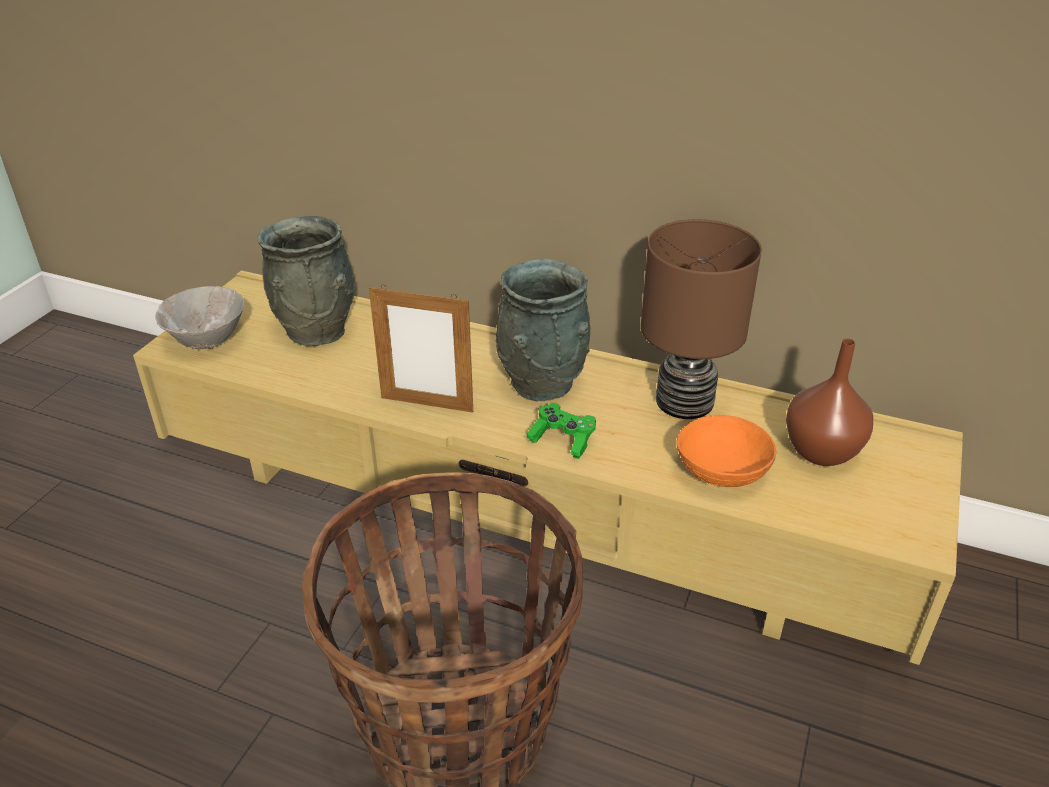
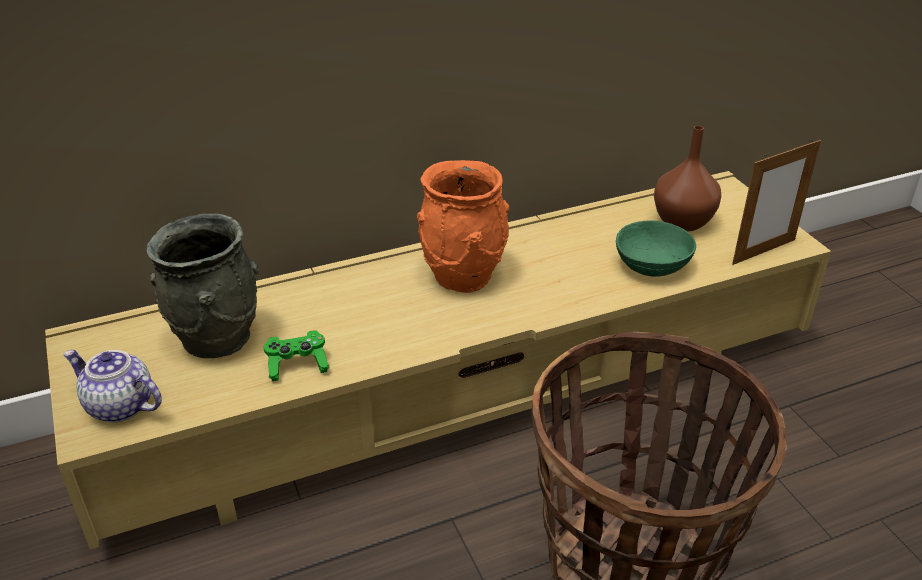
camera: 45 degrees left, 0 degrees up
grey bowl [155,286,244,349] -> teapot [63,350,162,422]
picture frame [369,285,473,412] -> picture frame moved to [732,139,821,265]
grey vase [496,259,590,402] -> orange vase [417,160,509,293]
green game controller [526,403,596,459] -> green game controller moved to [264,330,329,381]
brown table lamp [641,219,762,419] -> none
orange bowl [677,415,776,487] -> green bowl [616,220,696,277]

